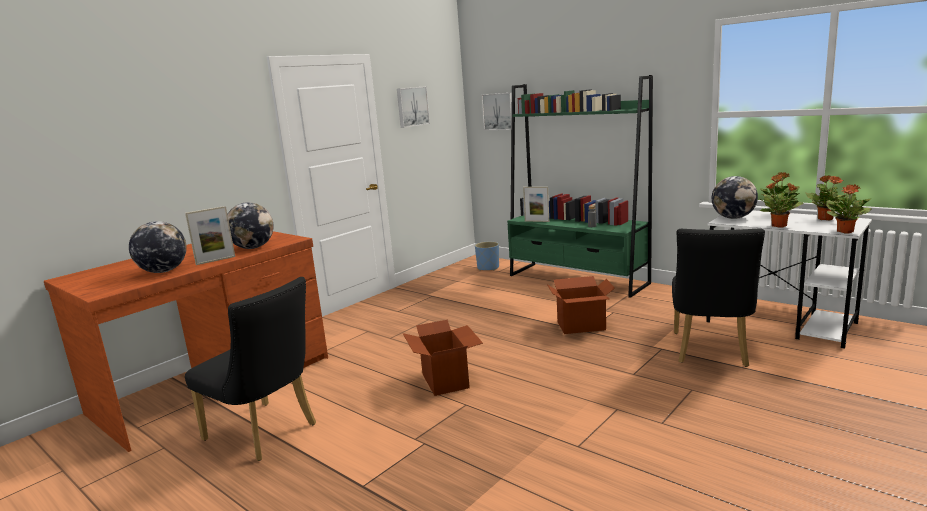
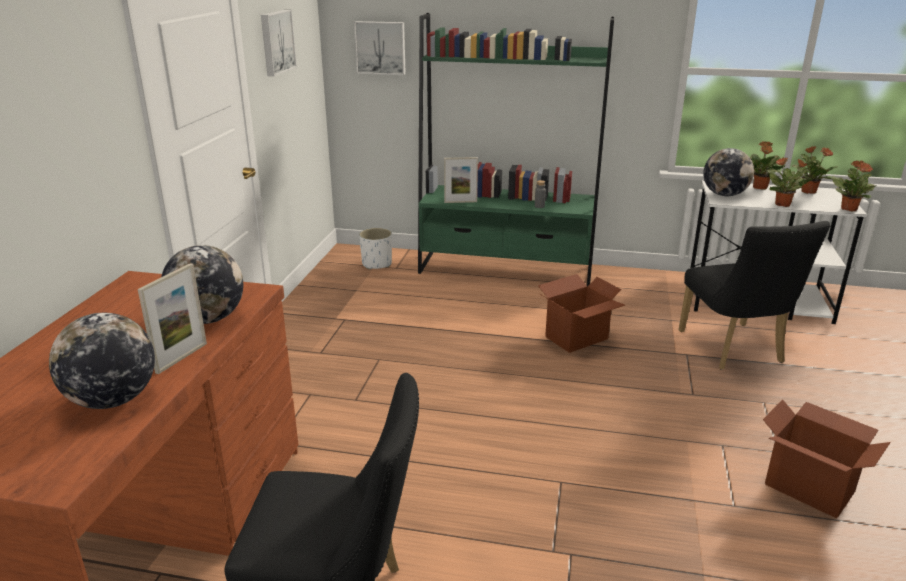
camera: 30 degrees left, 10 degrees up
cardboard box [403,320,483,396] -> cardboard box moved to [763,399,891,518]
blue planter [475,242,499,271] -> white planter [359,228,392,270]

